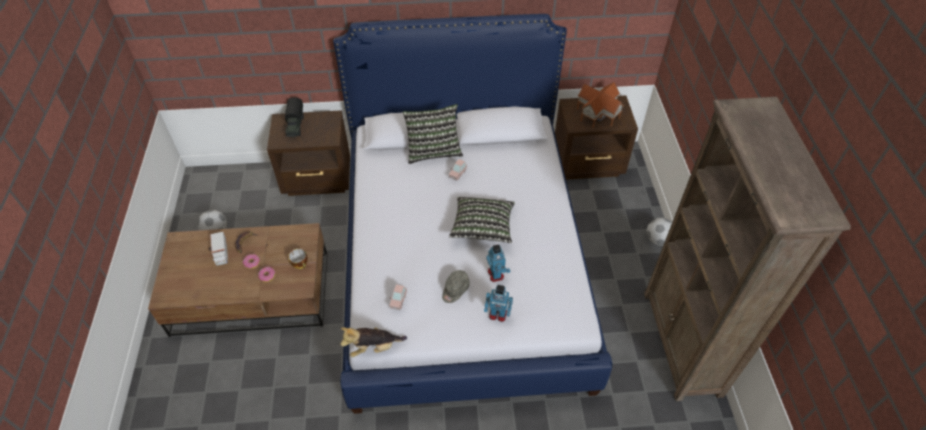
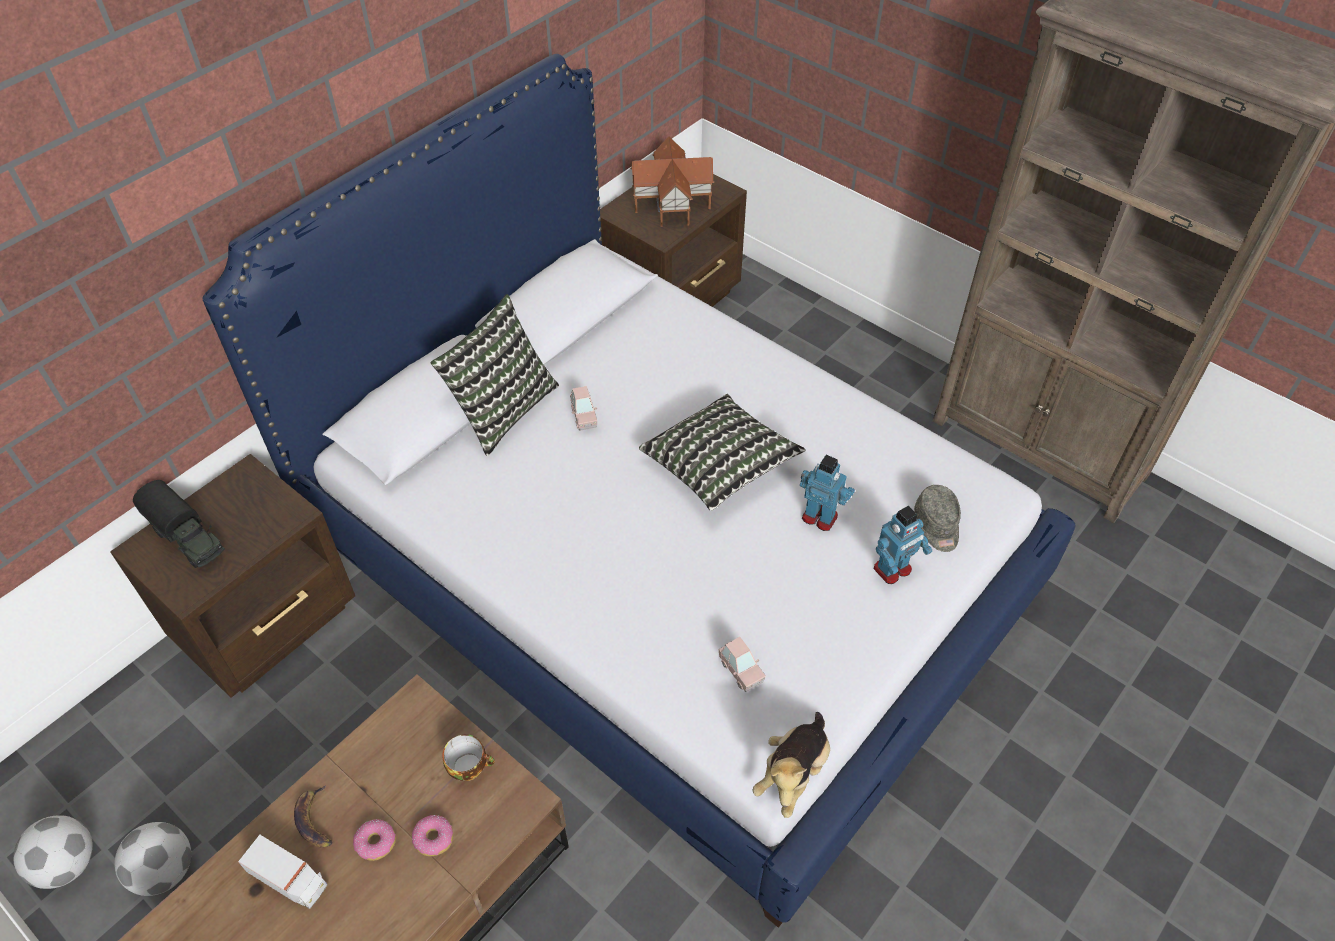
camera: 45 degrees left, 0 degrees up
grey cap [442,270,470,303] -> grey cap moved to [914,485,961,552]
football [647,218,672,246] -> football moved to [13,815,93,889]

